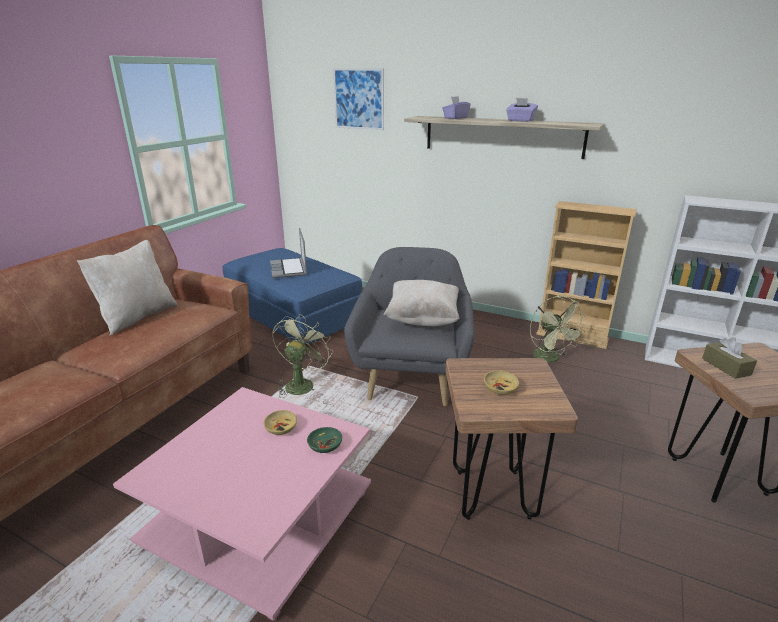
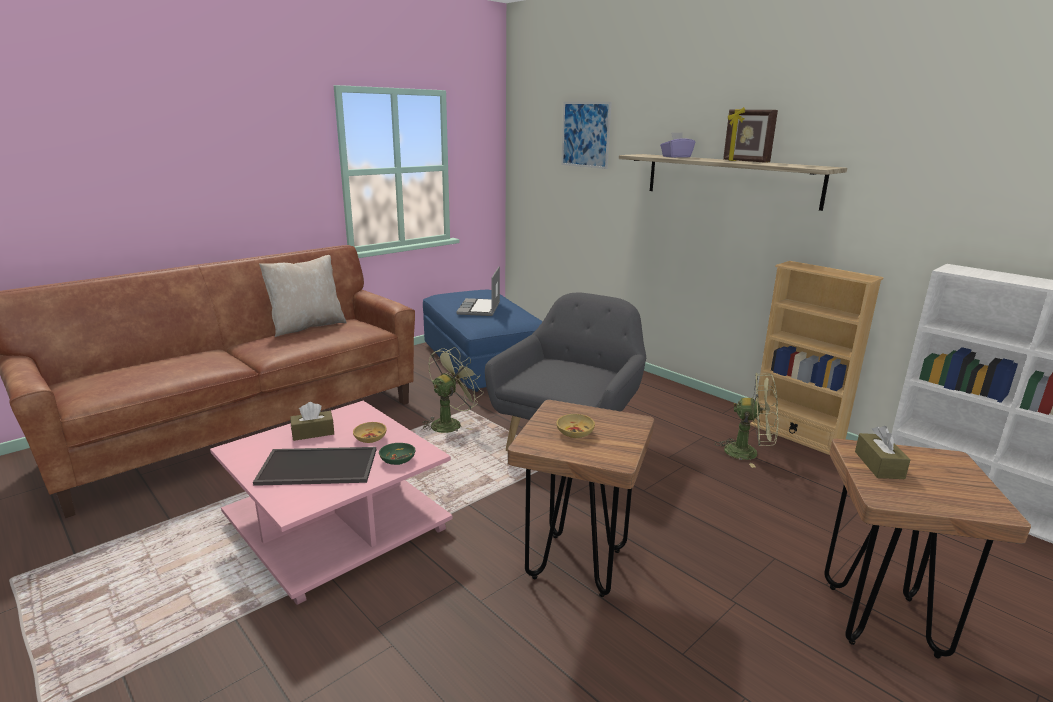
camera: 20 degrees right, 5 degrees down
beige pillow [384,280,460,326] -> none
purple tissue box [506,98,538,122] -> picture frame [723,107,778,163]
green fan [530,296,587,362] -> green fan turned 75 degrees counterclockwise [715,373,778,468]
none -> tray [253,447,376,486]
none -> brown tissue box [290,402,334,441]

